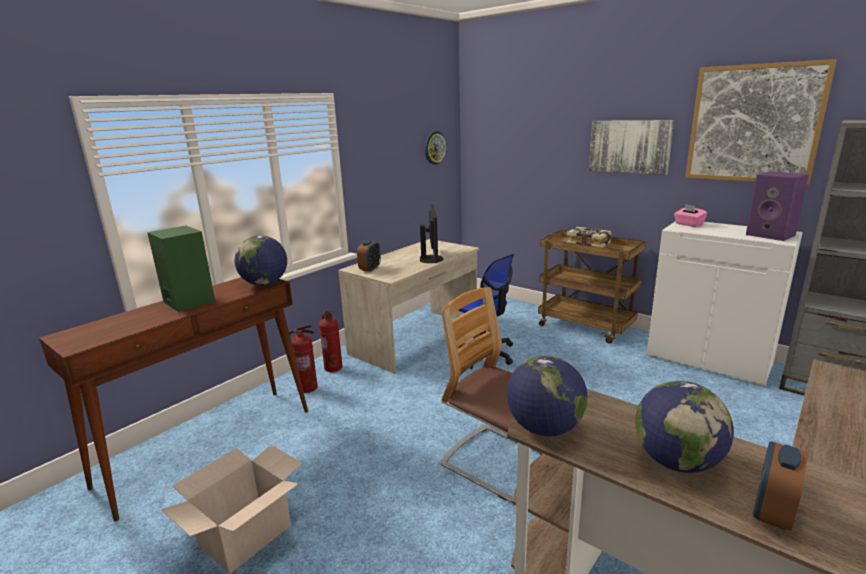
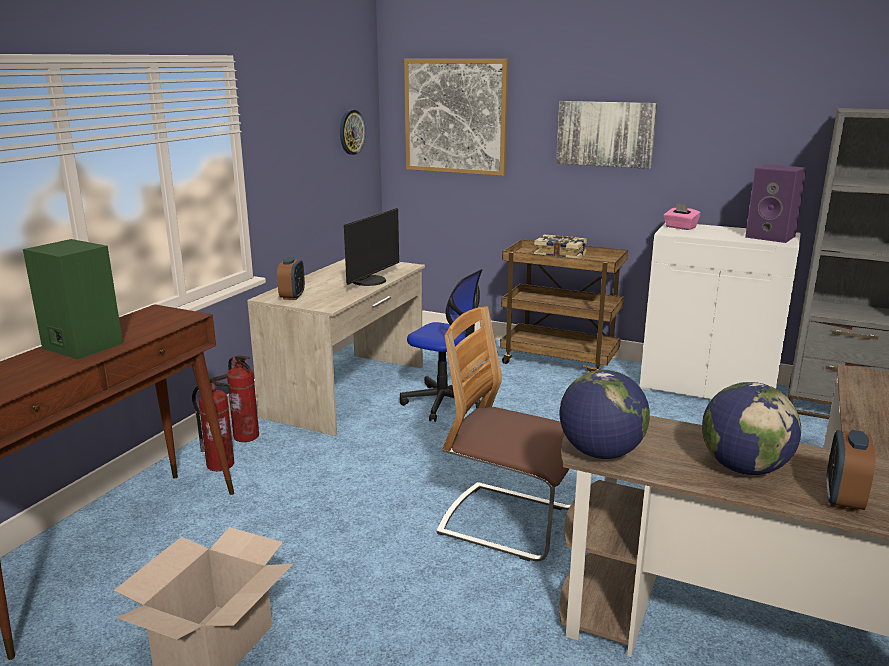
camera: 15 degrees left, 0 degrees up
globe [235,235,287,286] -> none
monitor [420,204,443,263] -> monitor turned 45 degrees clockwise [344,208,399,286]
picture [685,59,837,185] -> picture moved to [404,59,508,176]

